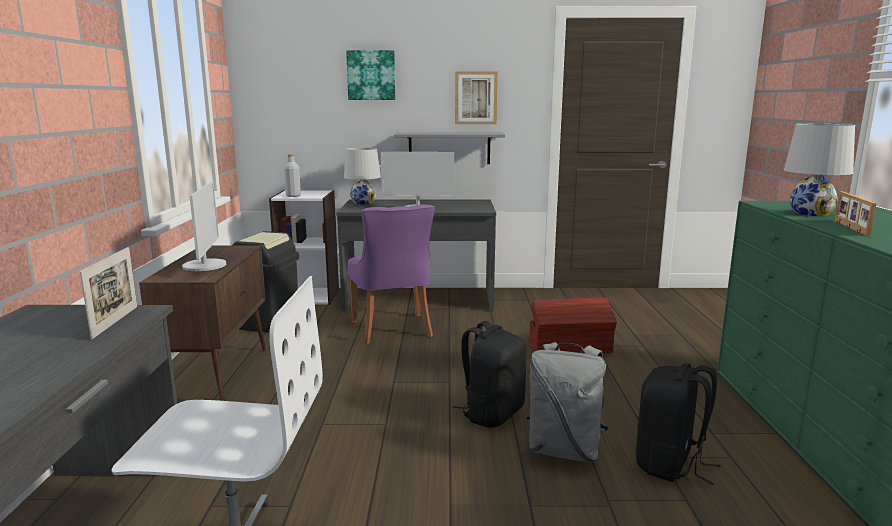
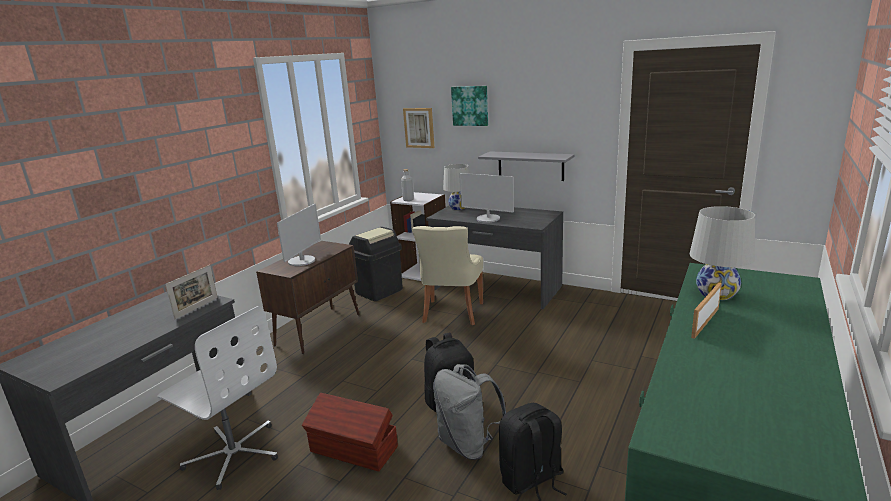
camera: 30 degrees right, 5 degrees up
purple chair [348,205,435,344] -> beige chair [412,226,483,325]
picture [455,71,498,124] -> picture moved to [403,108,435,148]
brown storage box [529,298,617,353] -> brown storage box moved to [302,393,398,472]

